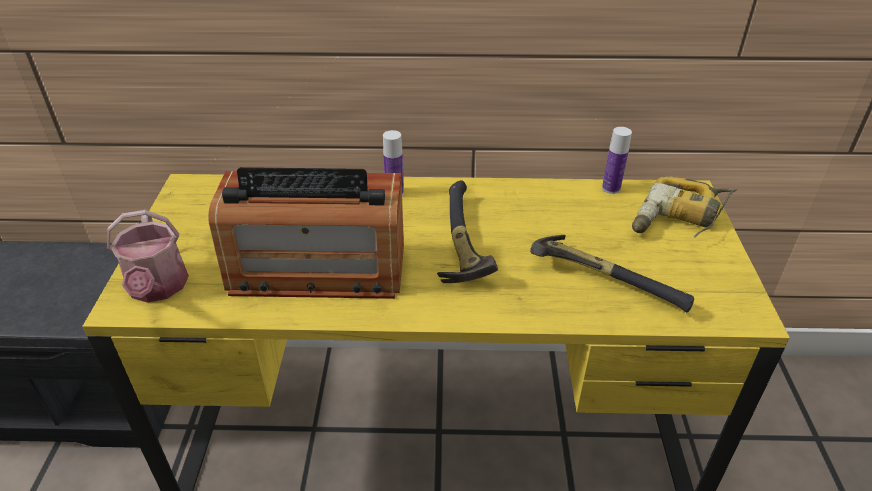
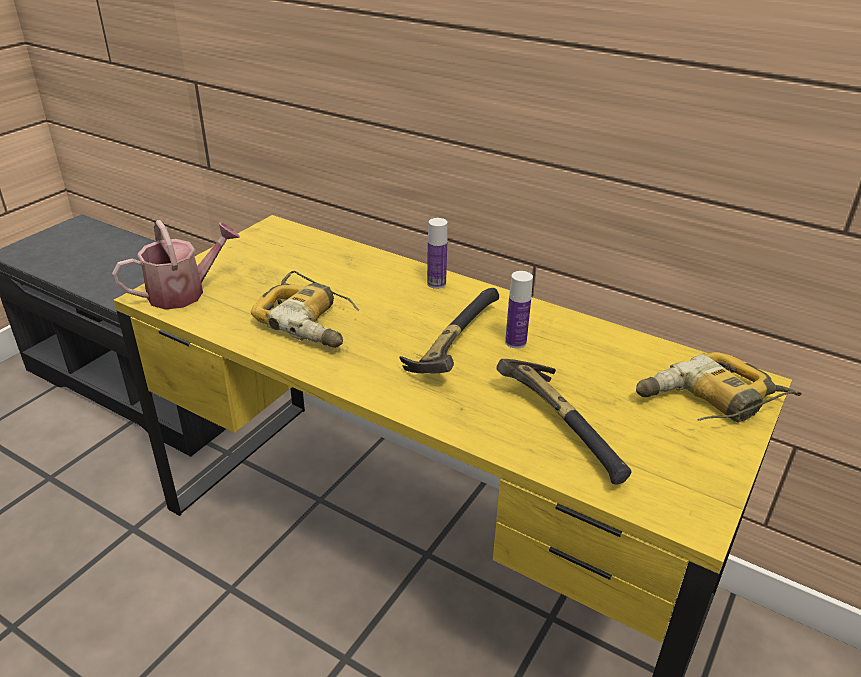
camera: 30 degrees right, 5 degrees down
watering can [107,210,189,303] -> watering can turned 135 degrees counterclockwise [112,220,240,310]
radio [209,167,404,299] -> power drill [251,271,359,348]
bottle [602,127,632,194] -> bottle moved to [505,271,533,348]

